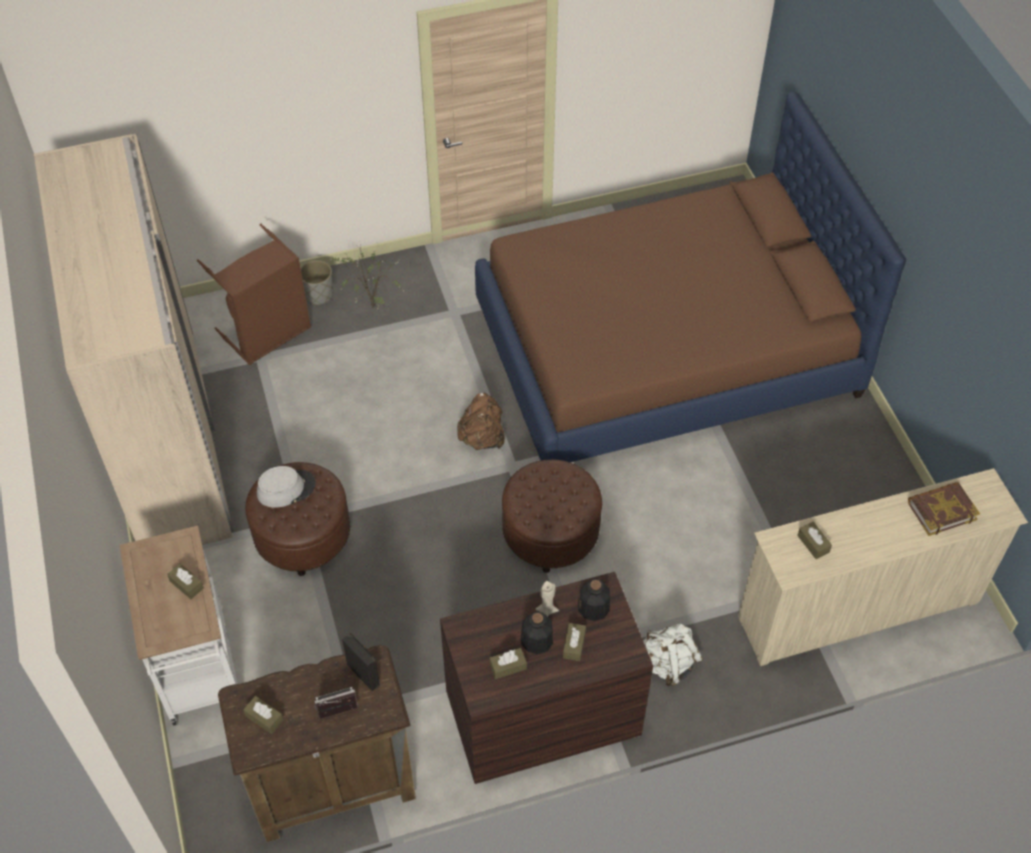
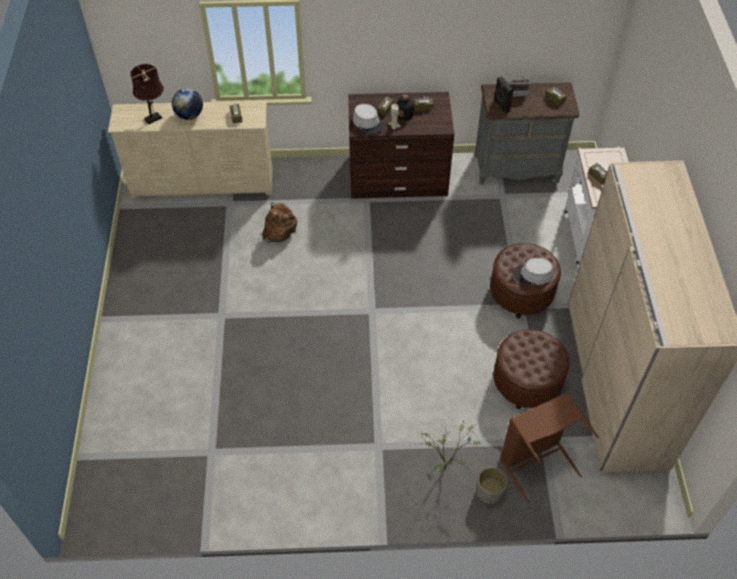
camera: 165 degrees left, 0 degrees up
brown backpack [457,392,505,450] -> brown backpack moved to [262,202,297,243]
brown bed [475,92,906,462] -> none
brown ottoman [502,459,602,573] -> brown ottoman moved to [493,329,569,409]
bottle [578,578,610,621] -> grey hat [353,104,384,134]
white backpack [643,624,703,686] -> none
book [908,482,980,536] -> brown table lamp [130,64,164,124]
none -> globe [172,88,203,120]

